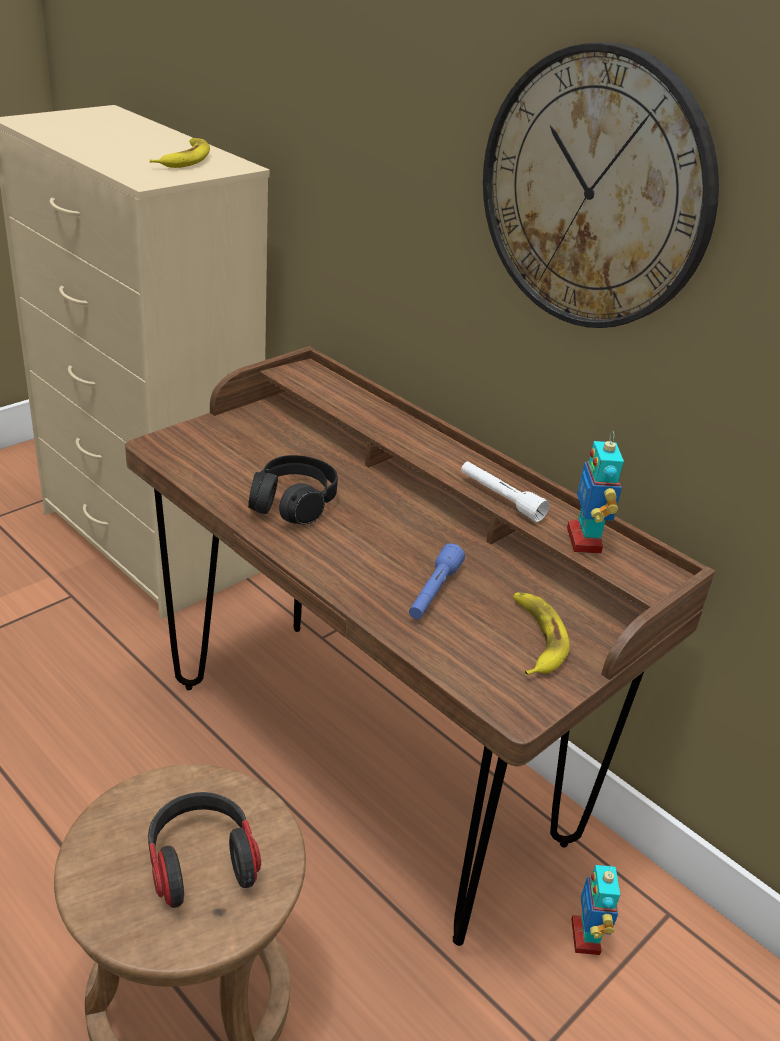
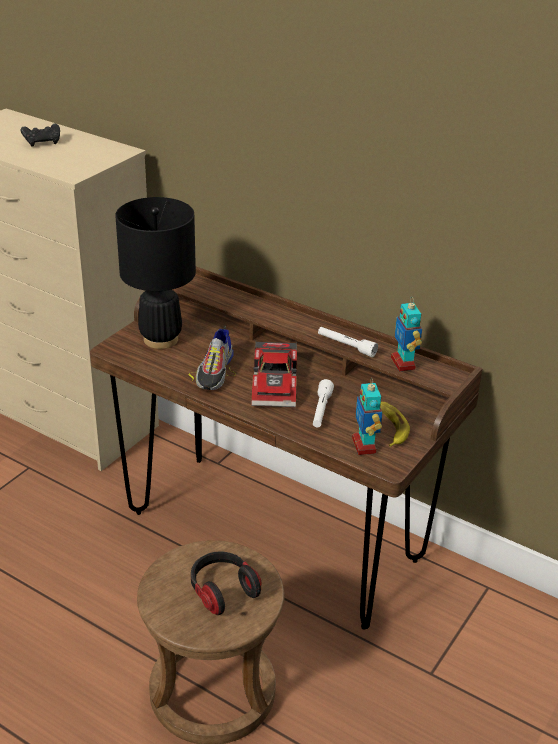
camera: 10 degrees left, 0 degrees up
banana [150,138,210,168] -> none
black headphones [248,455,338,524] -> shoe [189,325,236,390]
blue flashlight [409,543,465,619] -> white flashlight [313,379,334,427]
wall clock [483,42,719,328] -> none
toy robot [571,865,620,955] -> toy robot moved to [352,378,382,455]
none -> black game controller [21,124,60,147]
none -> black table lamp [115,197,196,349]
none -> toy car [251,342,297,407]

